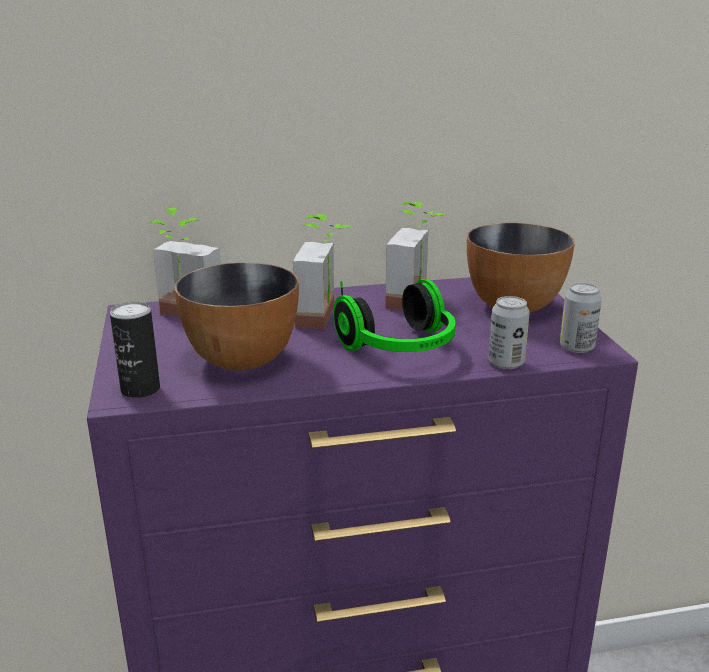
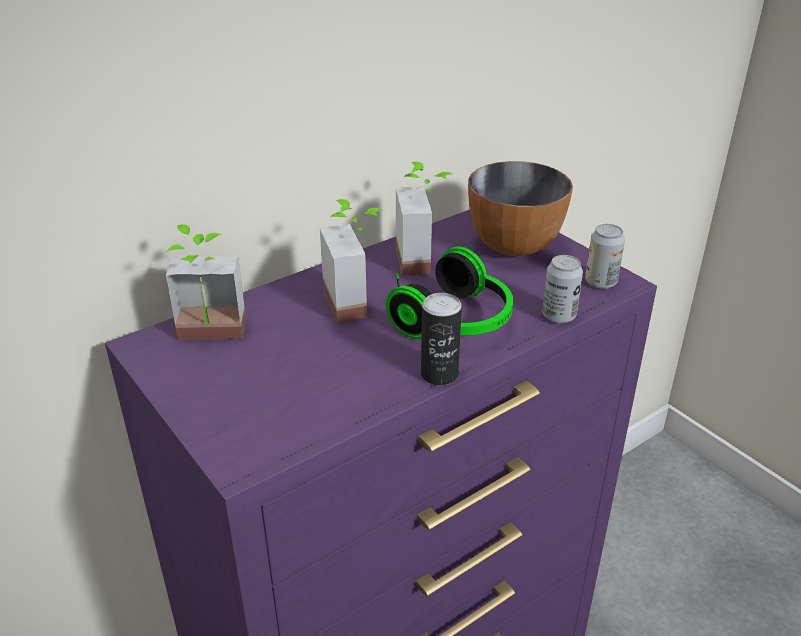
camera: 25 degrees left, 10 degrees up
can [110,301,160,398] -> can moved to [421,293,462,385]
bowl [175,262,299,370] -> none

